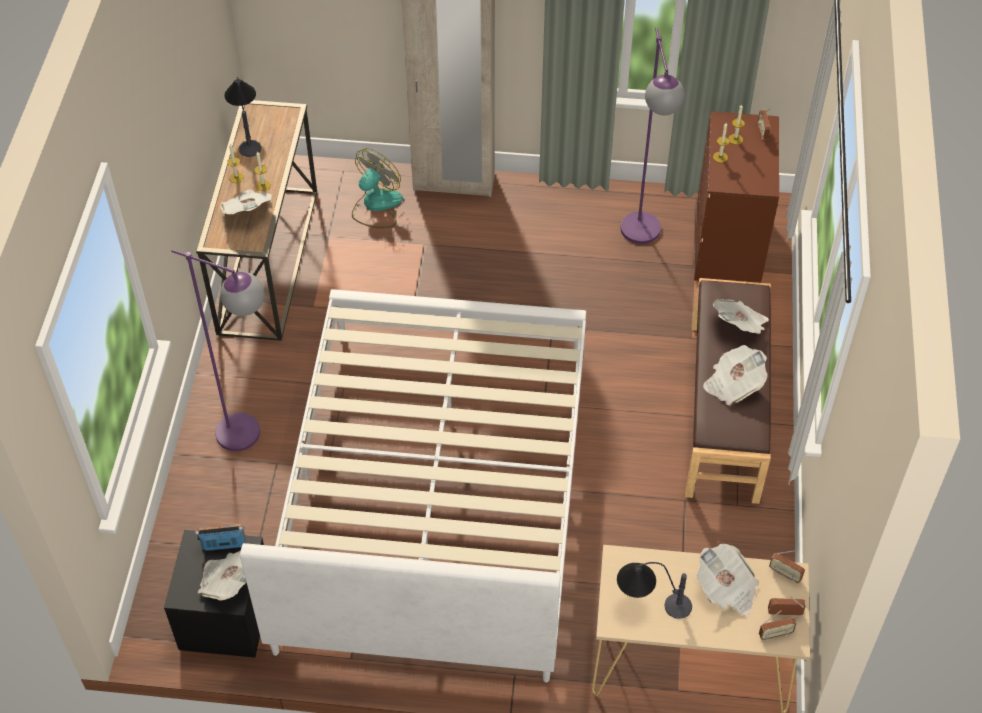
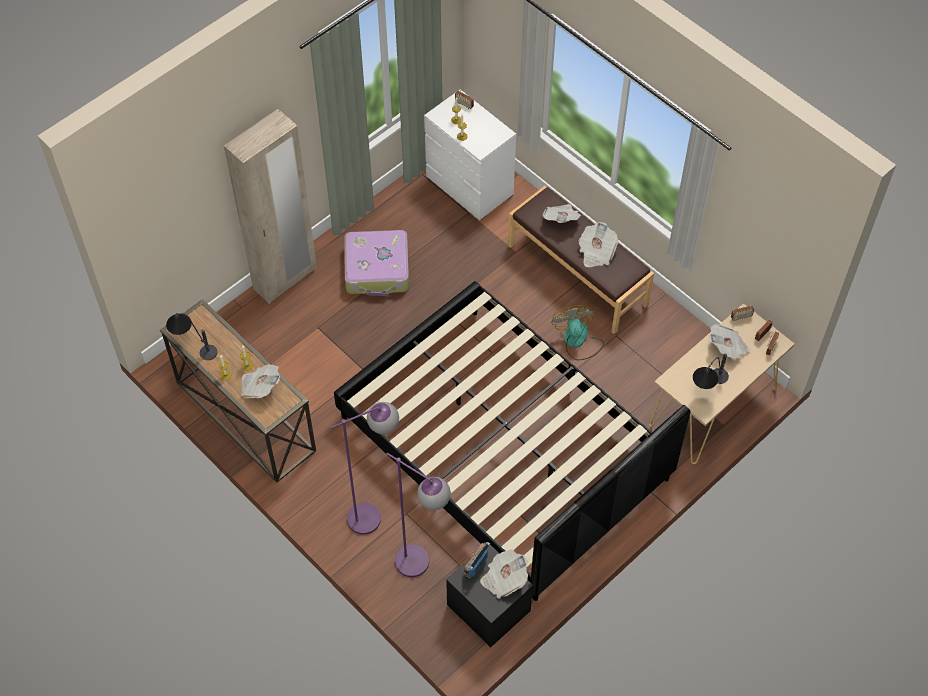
camera: 50 degrees left, 5 degrees up
white bed [240,289,586,682] -> black bed [334,281,691,601]
fan [352,148,403,228] -> fan moved to [552,305,604,360]
purple floor lamp [621,27,685,244] -> purple floor lamp moved to [387,453,451,577]
brown dresser [694,111,779,283] -> white dresser [424,90,516,220]
none -> suitcase [344,230,409,296]

